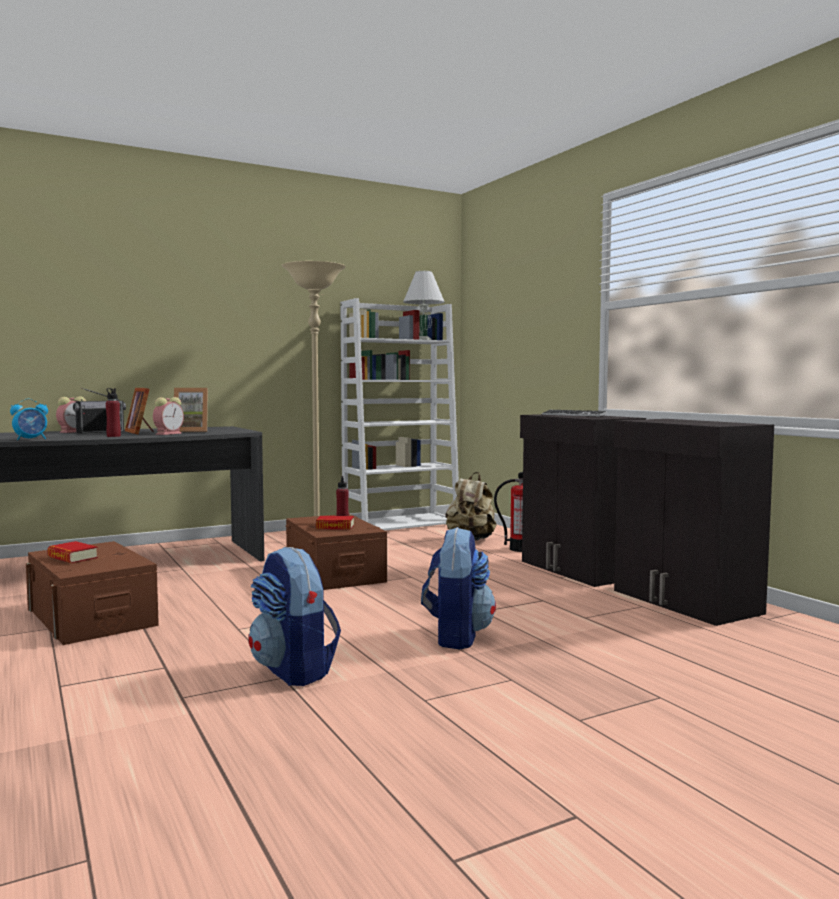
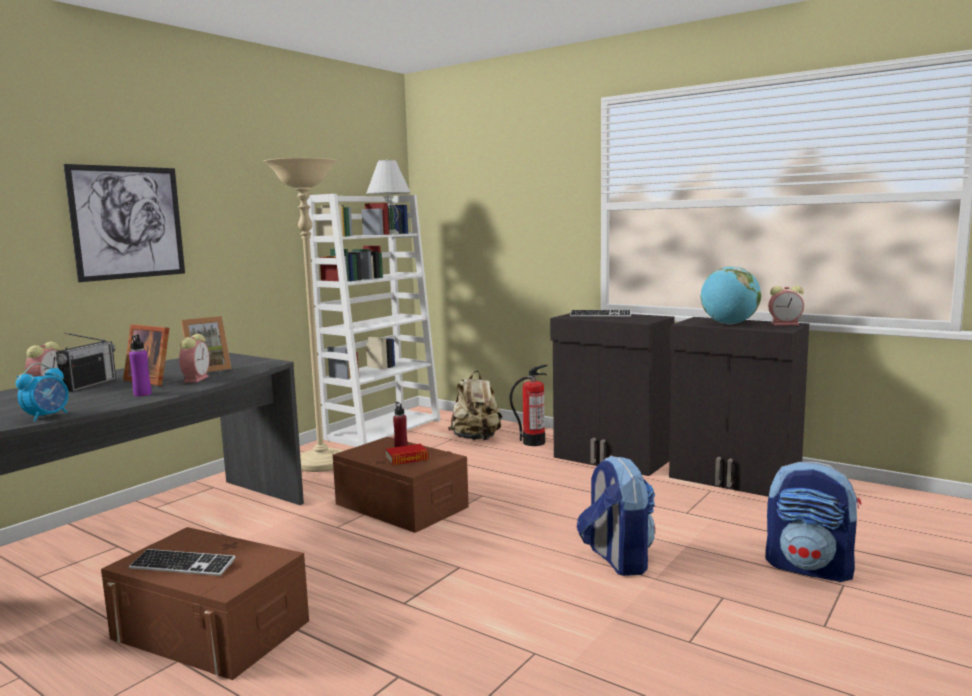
camera: 25 degrees left, 5 degrees up
book [47,541,98,563] -> keyboard [129,549,236,576]
red bottle [106,388,121,437] -> purple bottle [129,334,152,397]
backpack [248,547,341,686] -> backpack moved to [765,462,861,582]
none -> picture [63,164,185,282]
none -> globe [701,266,761,325]
none -> alarm clock [768,286,804,325]

